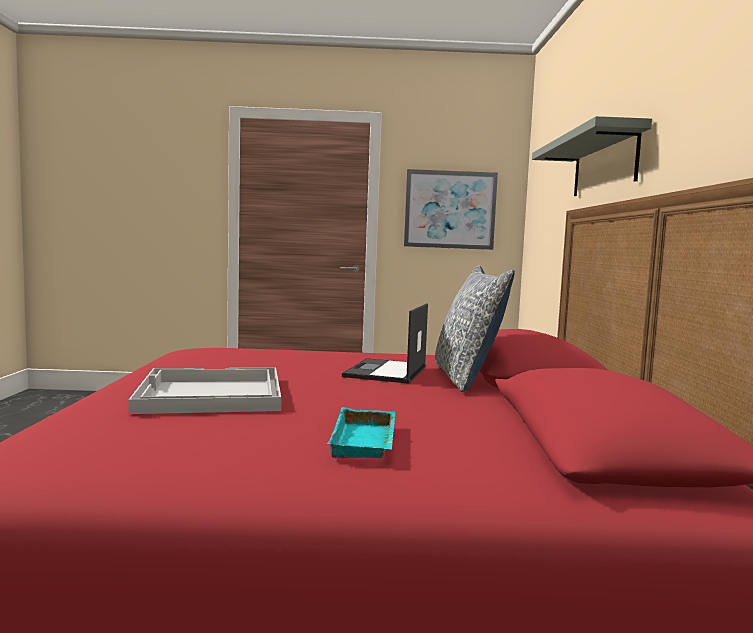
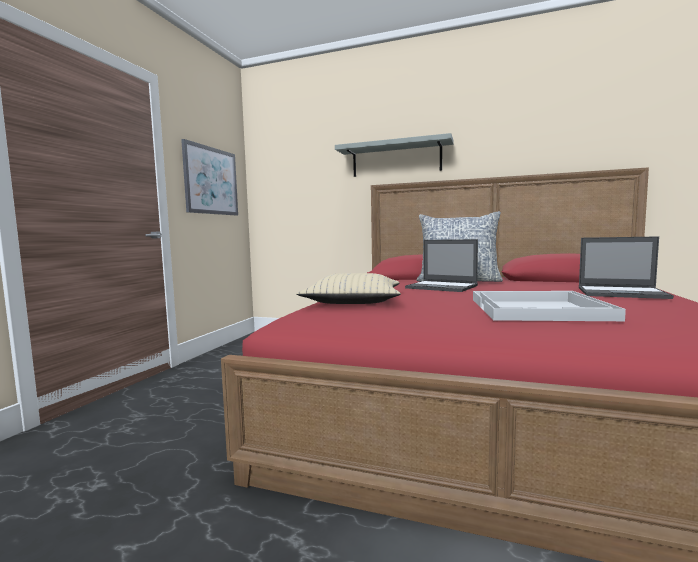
camera: 70 degrees left, 0 degrees up
turquoise tray [327,407,395,458] -> laptop [579,236,674,299]
none -> beige pillow [296,273,401,304]

